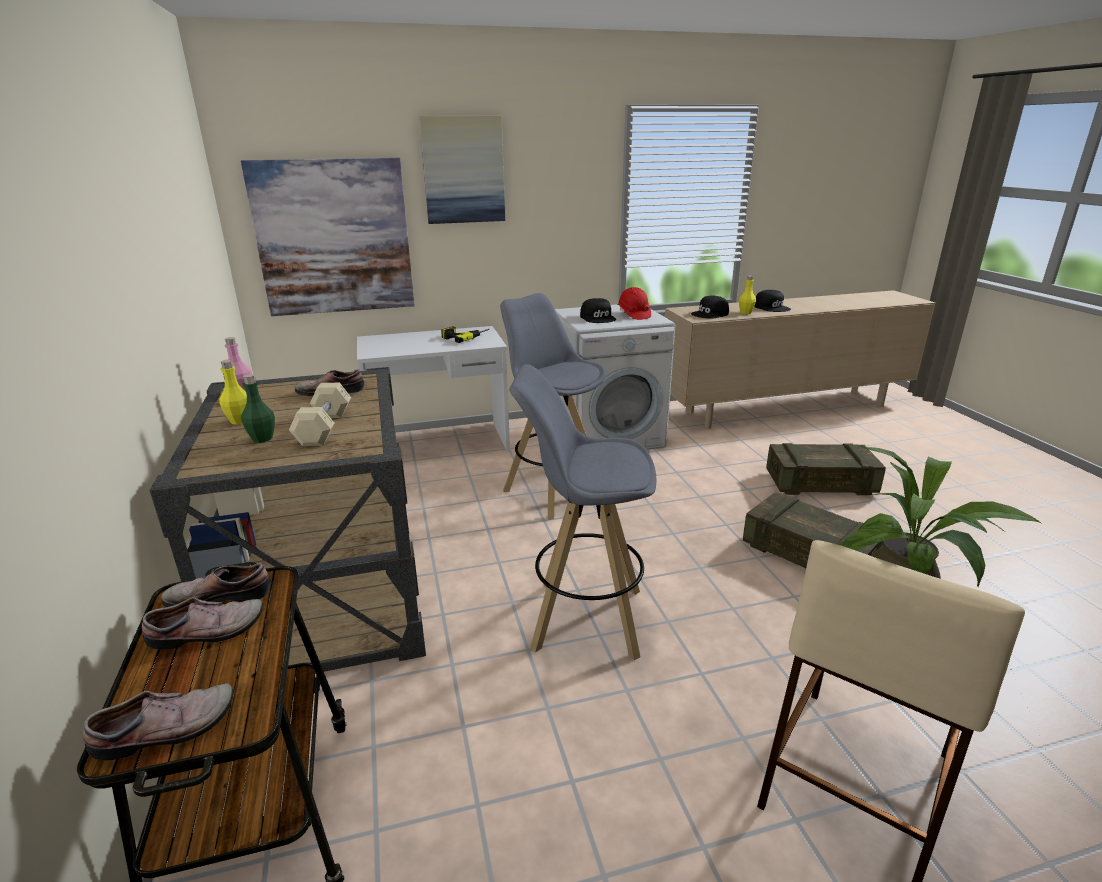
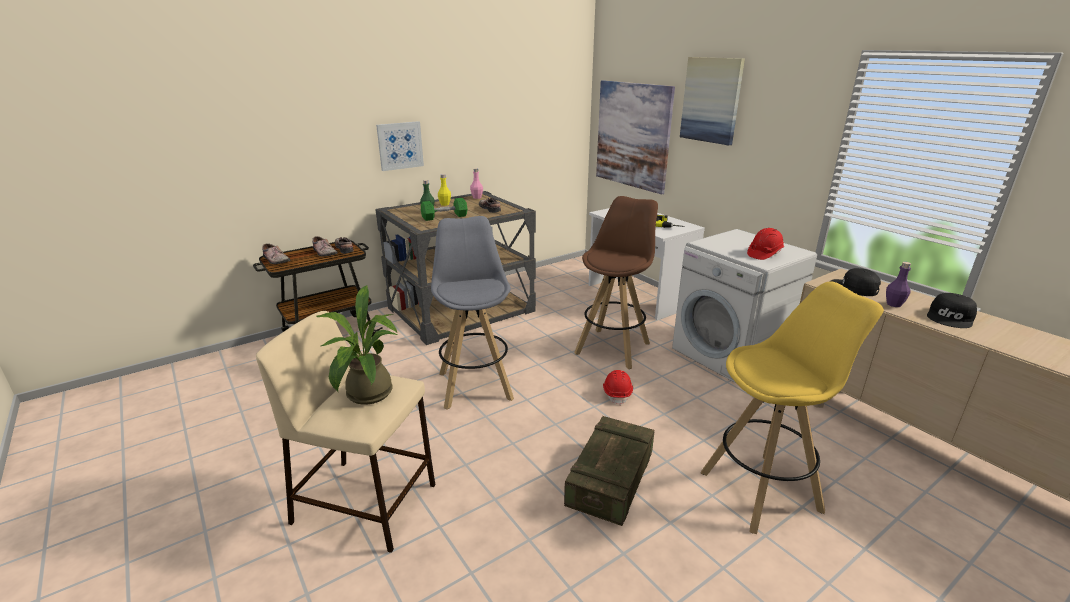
camera: 70 degrees right, 0 degrees up
beige dumbbell [289,383,351,446] -> green dumbbell [421,198,468,221]
grey stool [500,293,606,519] -> brown stool [574,196,658,369]
black cap [580,298,616,323] -> none
yellow bottle [739,275,756,314] -> purple bottle [886,262,911,307]
crate [766,443,886,495] -> yellow stool [700,282,884,534]
none -> picture [376,121,424,171]
none -> red hard hat [603,370,633,405]

